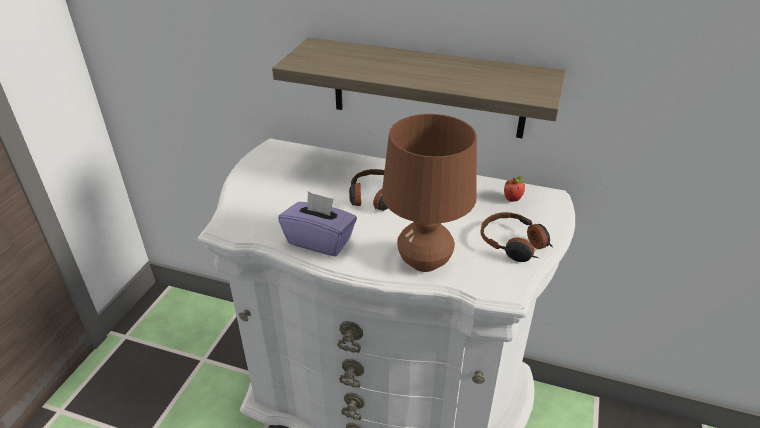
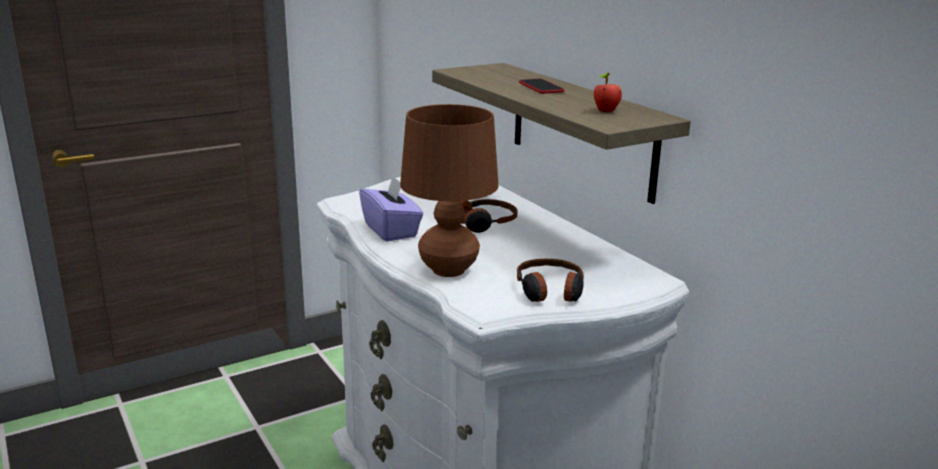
camera: 40 degrees right, 15 degrees down
apple [504,176,525,202] -> apple moved to [594,73,622,113]
none -> phone [519,79,565,94]

